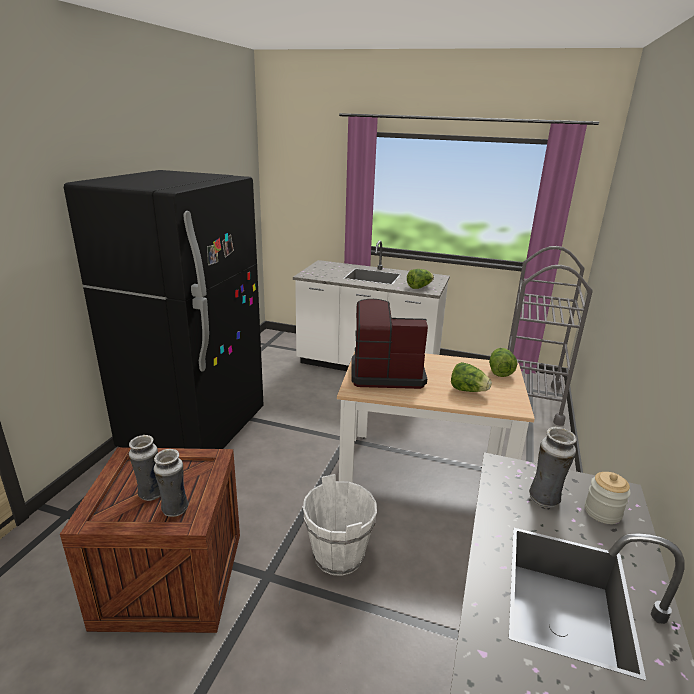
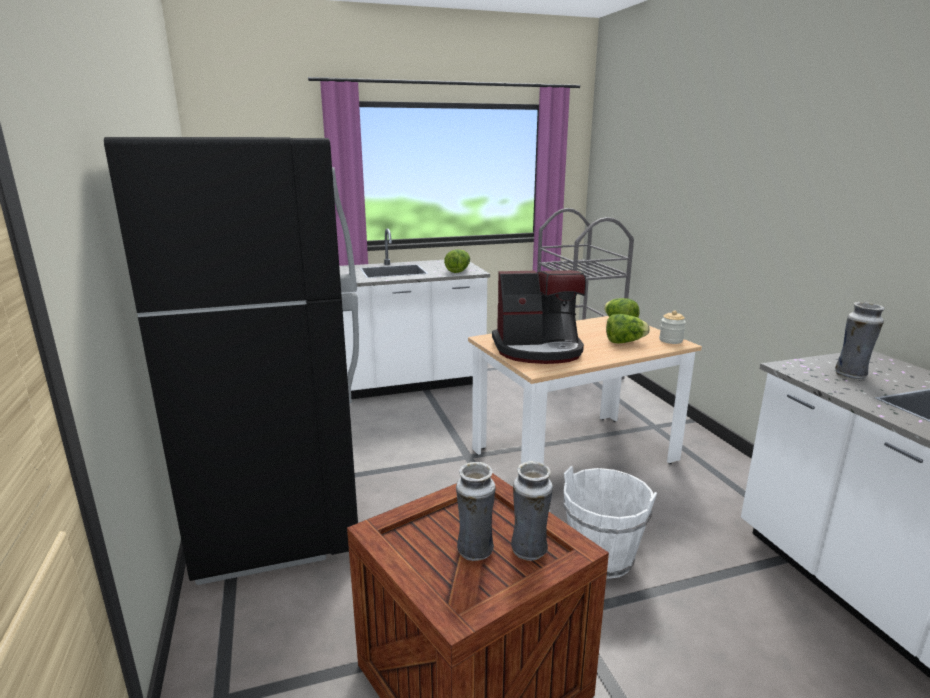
camera: 35 degrees left, 5 degrees down
coffee machine [351,299,428,389] -> coffee machine turned 150 degrees counterclockwise [492,270,586,364]
jar [585,472,631,524] -> jar moved to [659,311,686,344]

